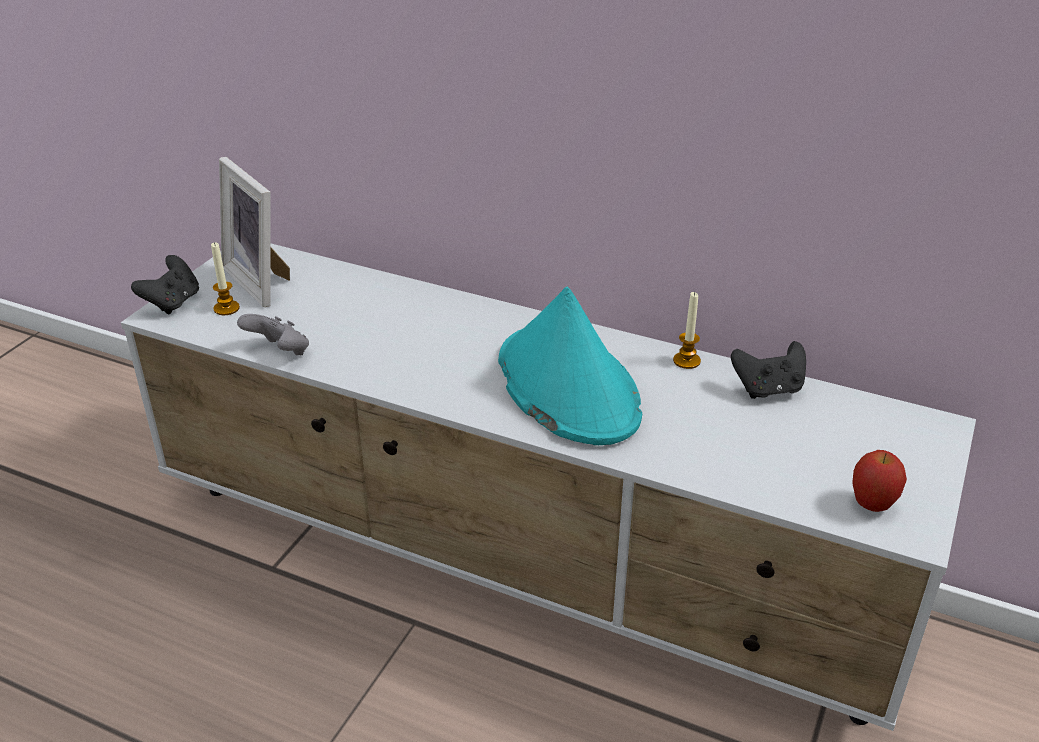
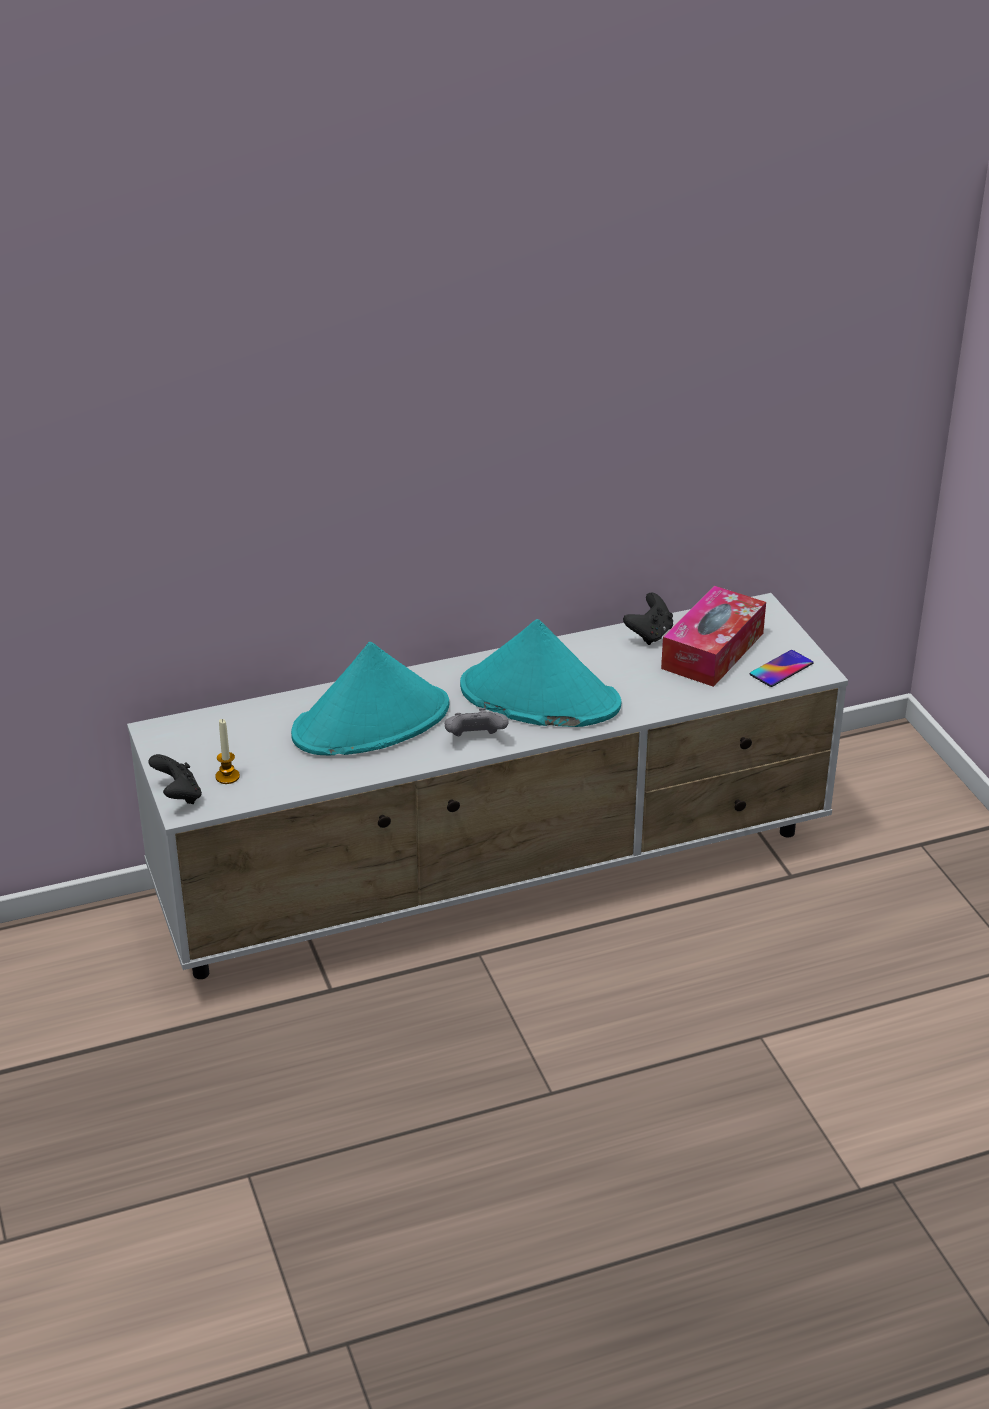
camera: 45 degrees left, 0 degrees up
picture frame [219,157,290,307] -> none
grey game controller [237,314,309,355] -> grey game controller moved to [445,708,509,736]
candle [673,292,701,369] -> none
apple [852,450,907,512] -> phone [749,650,814,687]
none -> turquoise hat [291,642,449,755]
none -> tissue box [661,586,766,687]

